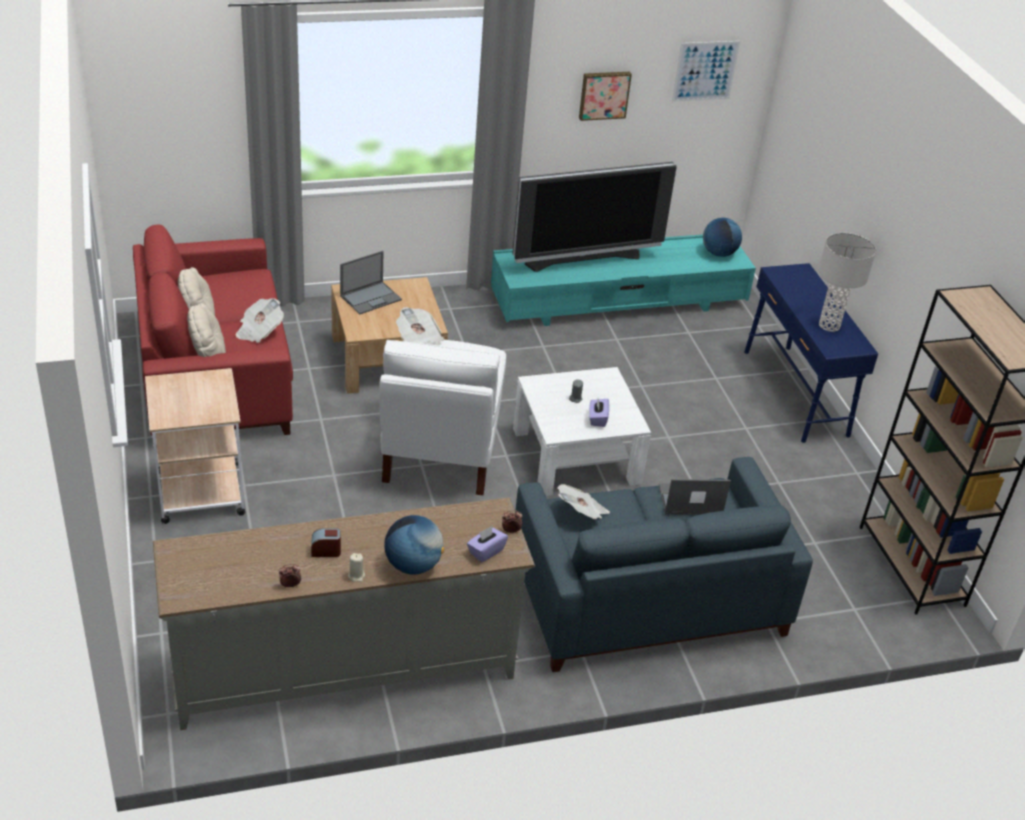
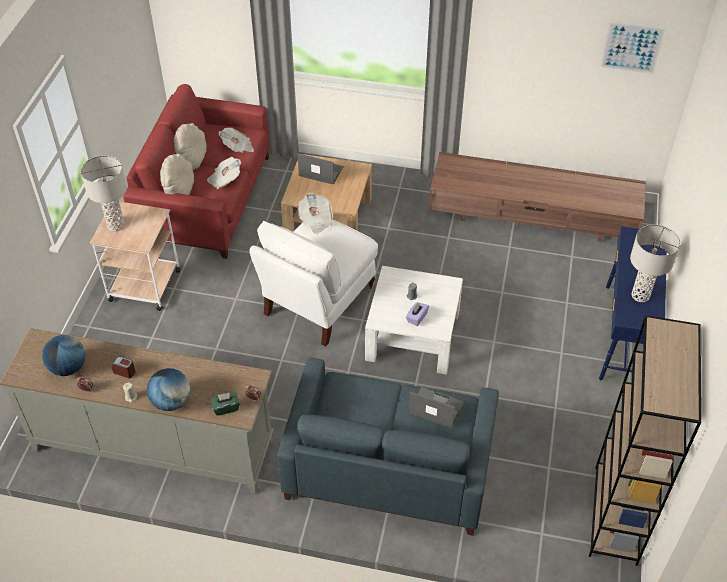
camera: 30 degrees right, 10 degrees up
laptop [340,251,402,314] -> laptop turned 150 degrees counterclockwise [297,153,344,185]
purple tissue box [467,526,508,562] -> green tissue box [210,393,240,416]
turquoise tv stand [491,234,756,326] -> brown tv stand [429,152,646,242]
television [512,162,677,272] -> none
newspaper [558,484,610,519] -> newspaper moved to [219,128,254,153]
picture [579,72,632,121] -> none
globe [703,218,742,257] -> globe moved to [42,335,85,376]
none -> white table lamp [81,155,127,231]

